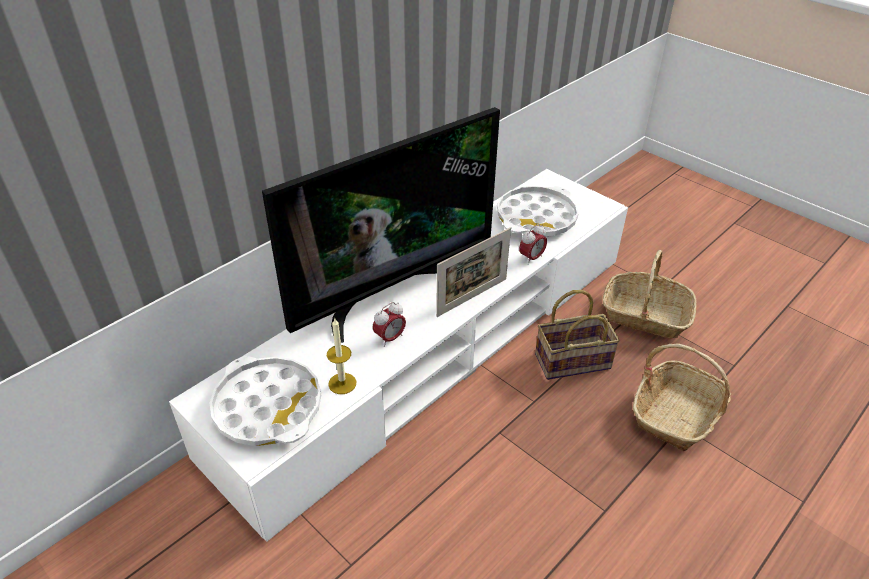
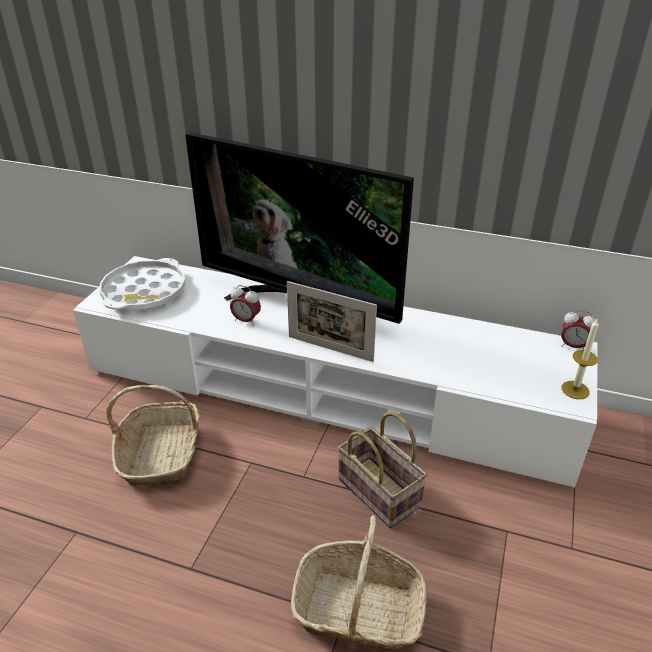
camera: 65 degrees right, 5 degrees down
candle [327,317,356,394] -> candle moved to [561,319,599,399]
white tray [497,186,579,237] -> none
alarm clock [519,224,547,265] -> alarm clock moved to [561,310,596,350]
basket [603,250,697,339] -> basket moved to [106,385,200,486]

